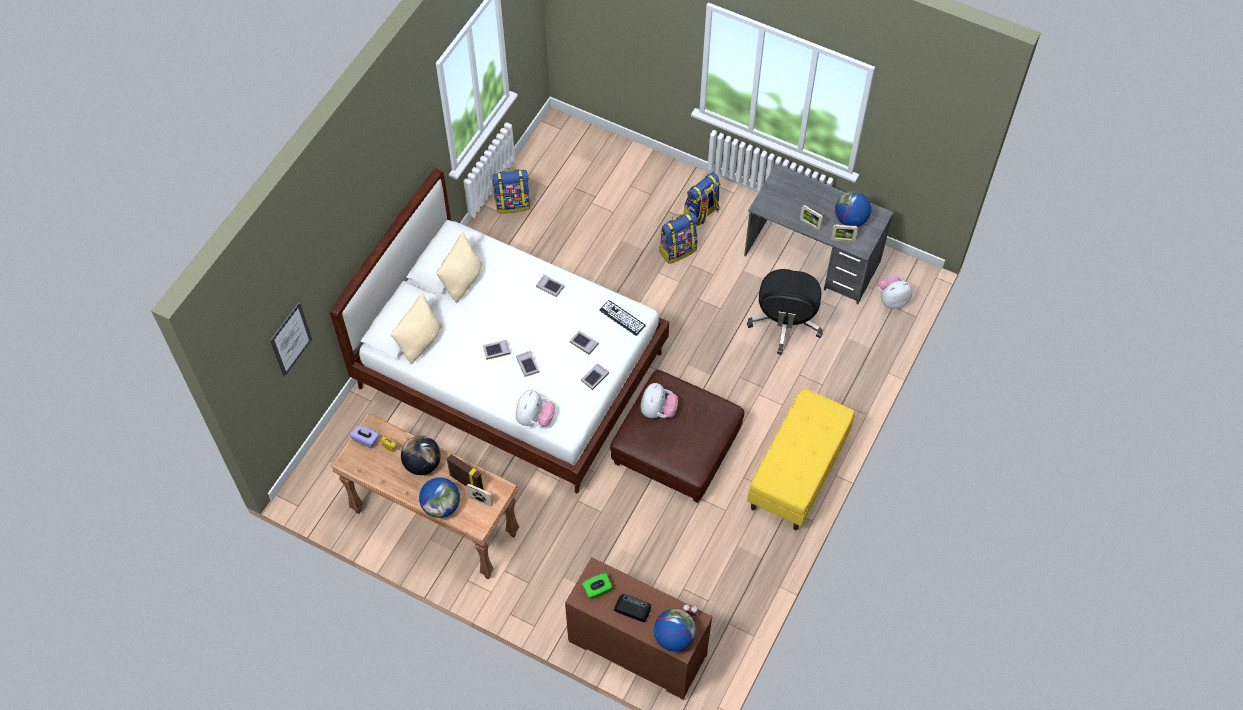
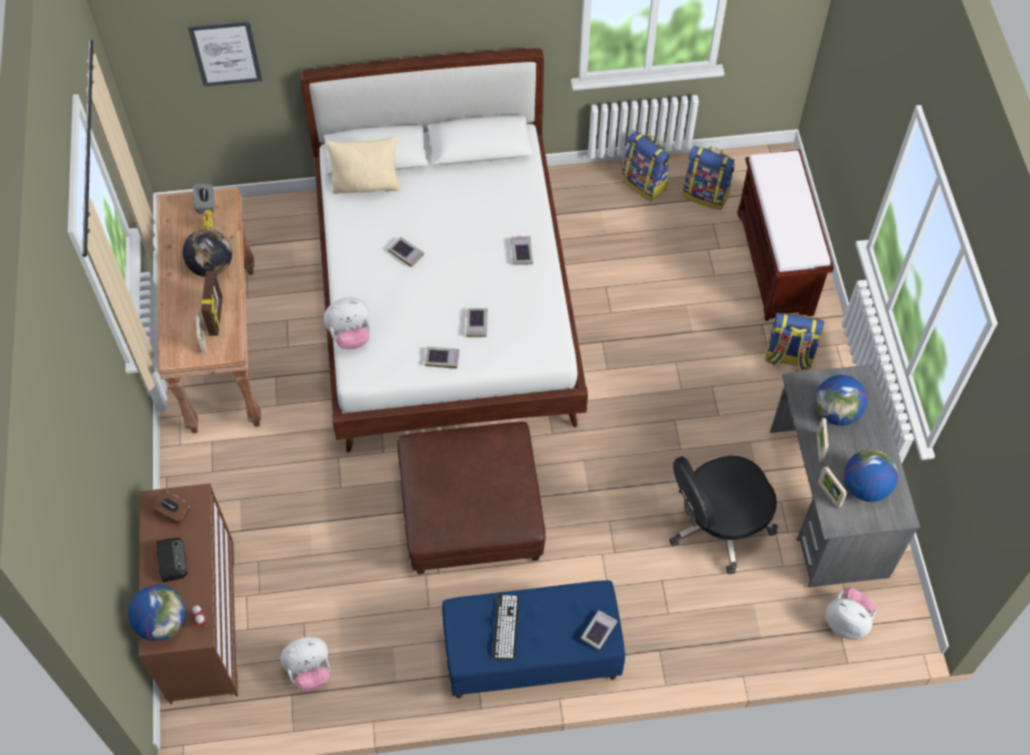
camera: 55 degrees right, 0 degrees up
purple tissue box [350,425,379,448] -> grey tissue box [193,184,215,214]
globe [419,477,460,518] -> globe moved to [815,375,867,426]
beige pillow [436,232,482,303] -> none
book [516,350,539,377] -> book moved to [580,610,617,651]
green tissue box [582,573,612,599] -> brown tissue box [152,490,190,524]
keyboard [599,300,646,336] -> keyboard moved to [492,594,519,661]
plush toy [641,383,678,418] -> plush toy moved to [280,637,330,691]
backpack [659,212,698,264] -> backpack moved to [683,146,735,210]
yellow bench [747,388,855,530] -> blue bench [442,580,625,698]
none -> brown bench [737,149,834,321]

